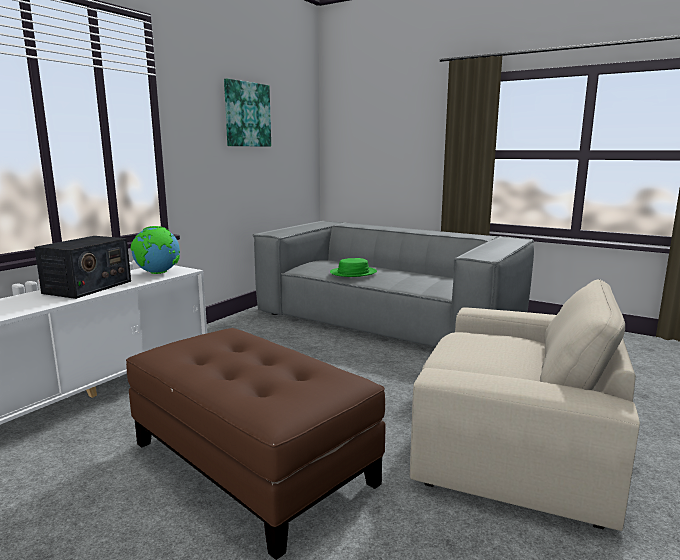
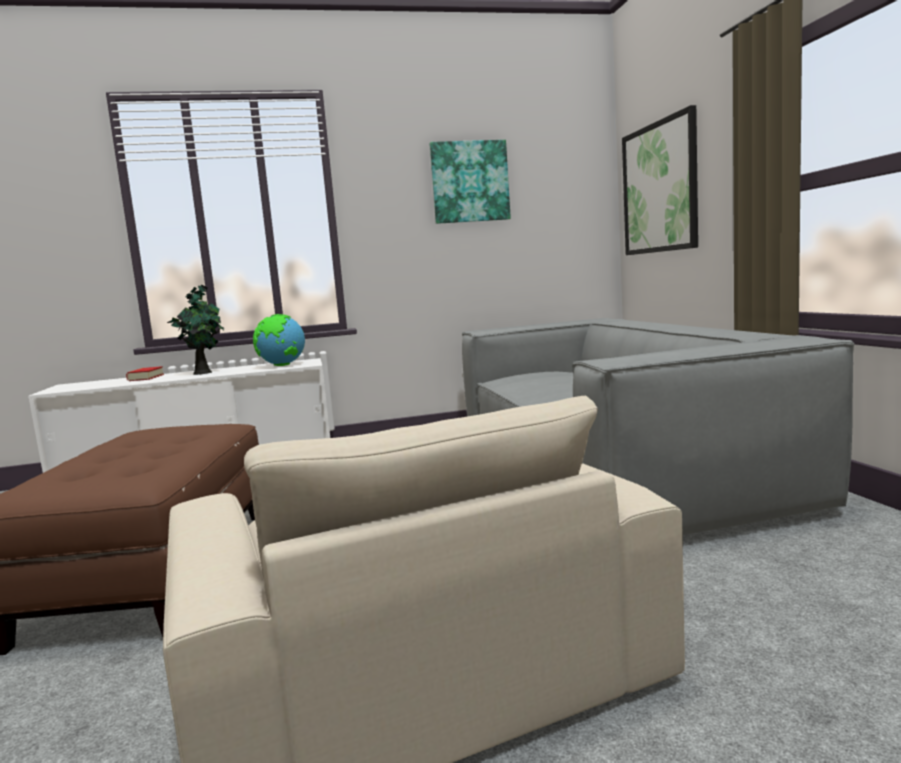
camera: 45 degrees right, 5 degrees down
radio [34,236,131,299] -> potted plant [167,284,224,375]
green hat [330,258,377,277] -> none
none -> book [126,366,164,381]
none -> picture [622,105,698,255]

